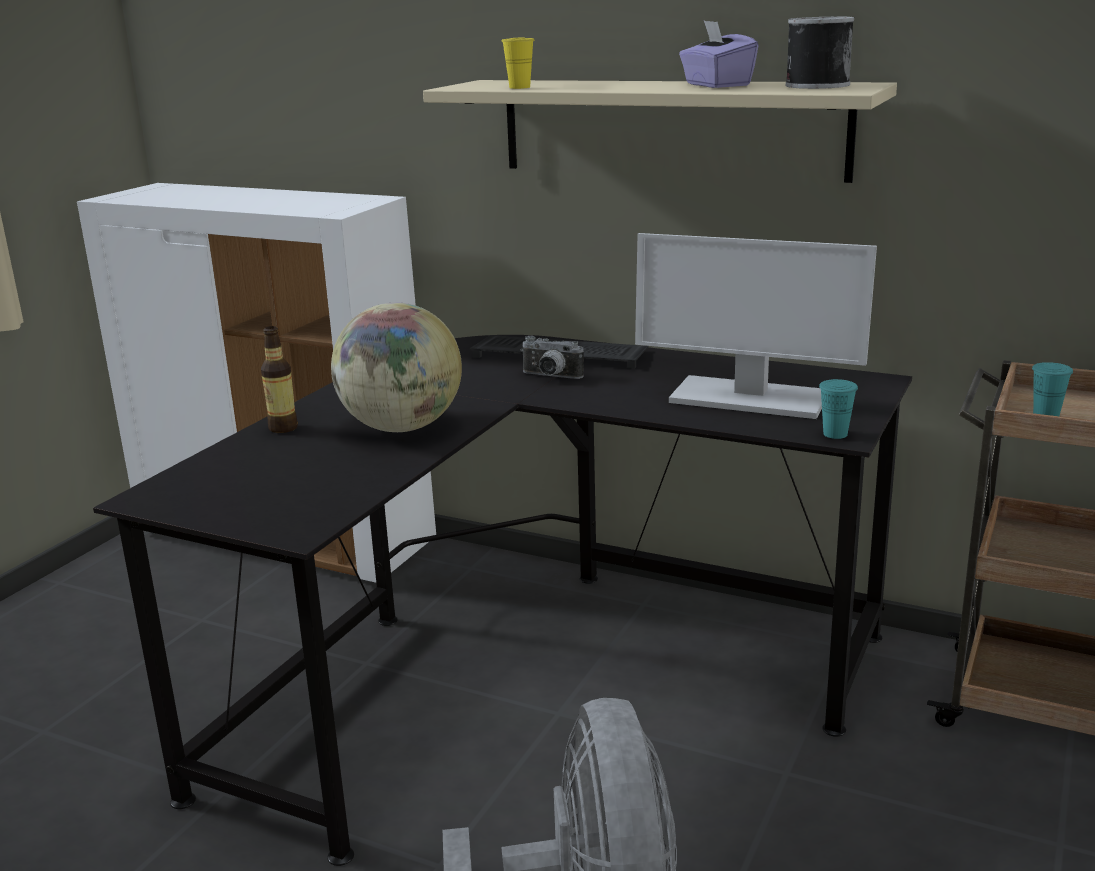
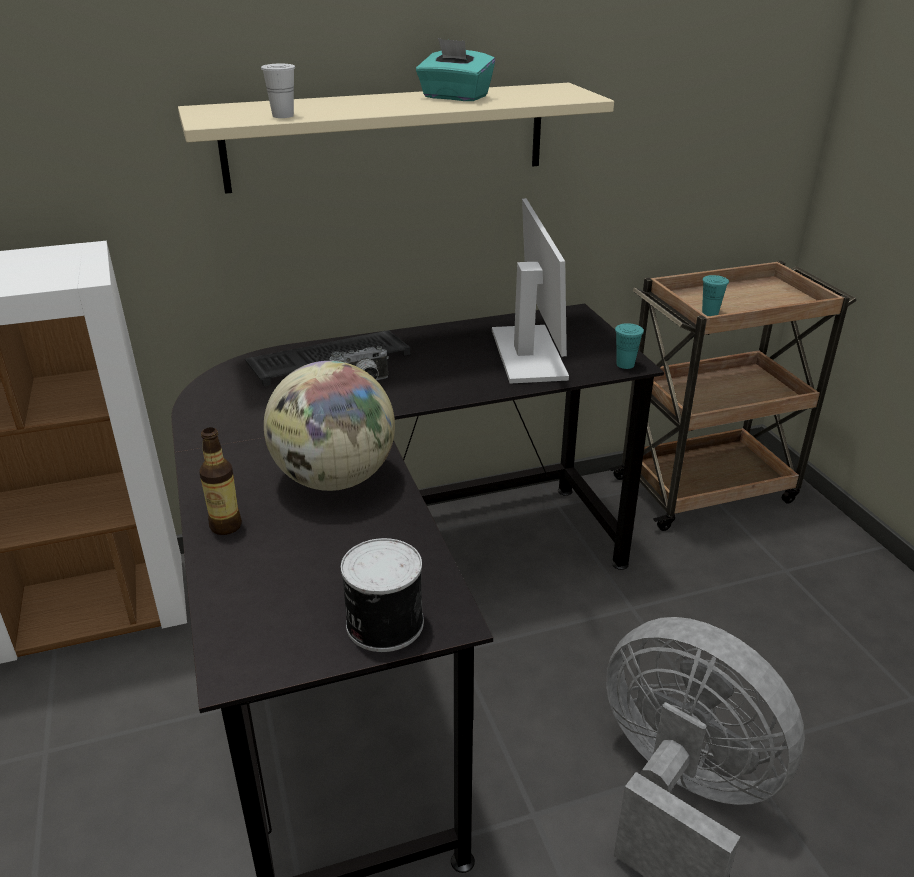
camera: 45 degrees left, 10 degrees up
yellow cup [501,38,535,89] -> white cup [261,64,295,118]
monitor [635,233,877,419] -> monitor turned 75 degrees counterclockwise [492,198,569,384]
purple tissue box [679,20,758,88] -> turquoise tissue box [416,38,495,101]
can [786,17,854,89] -> can moved to [341,538,424,652]

